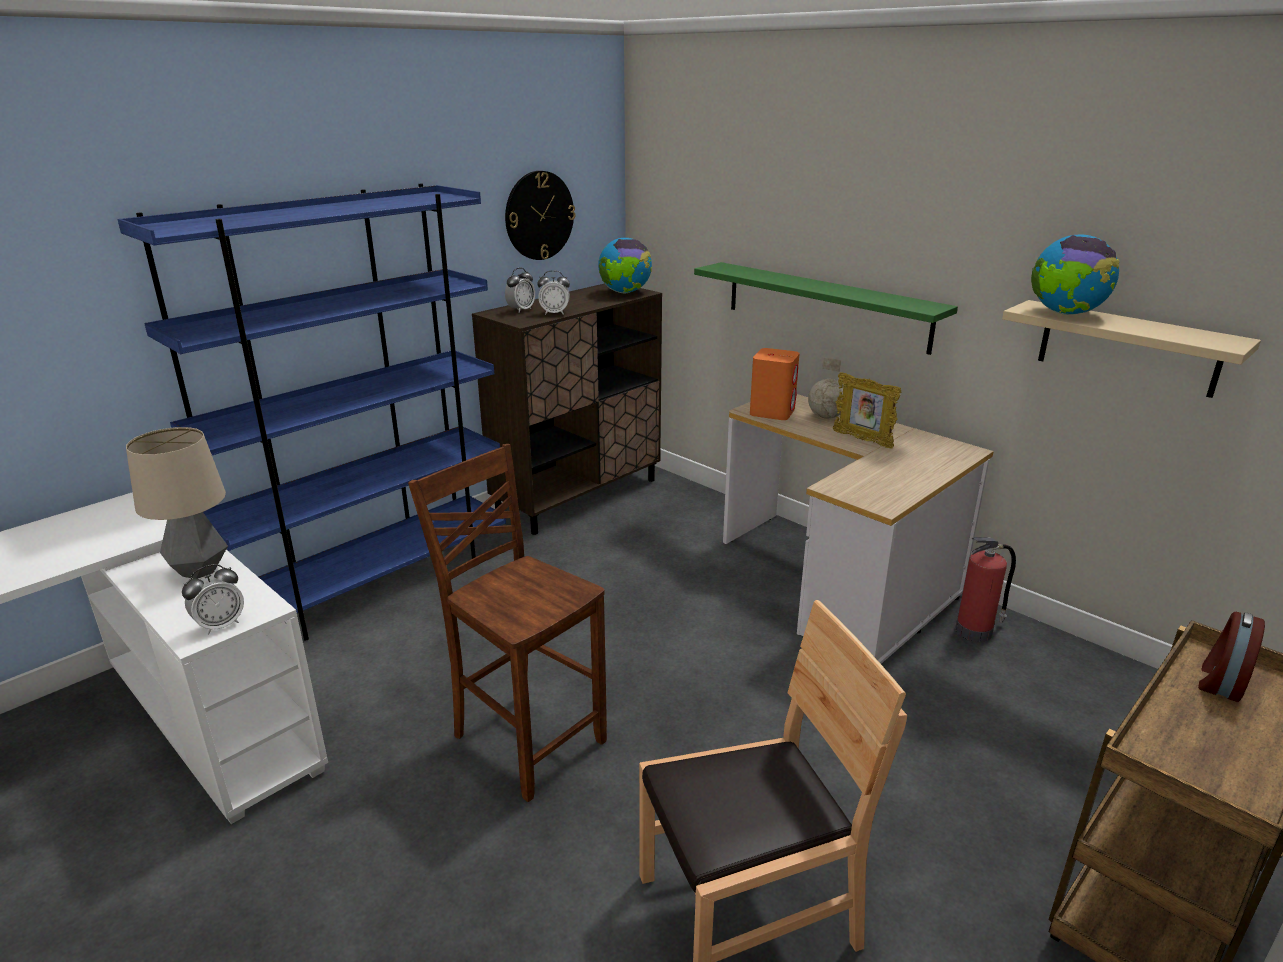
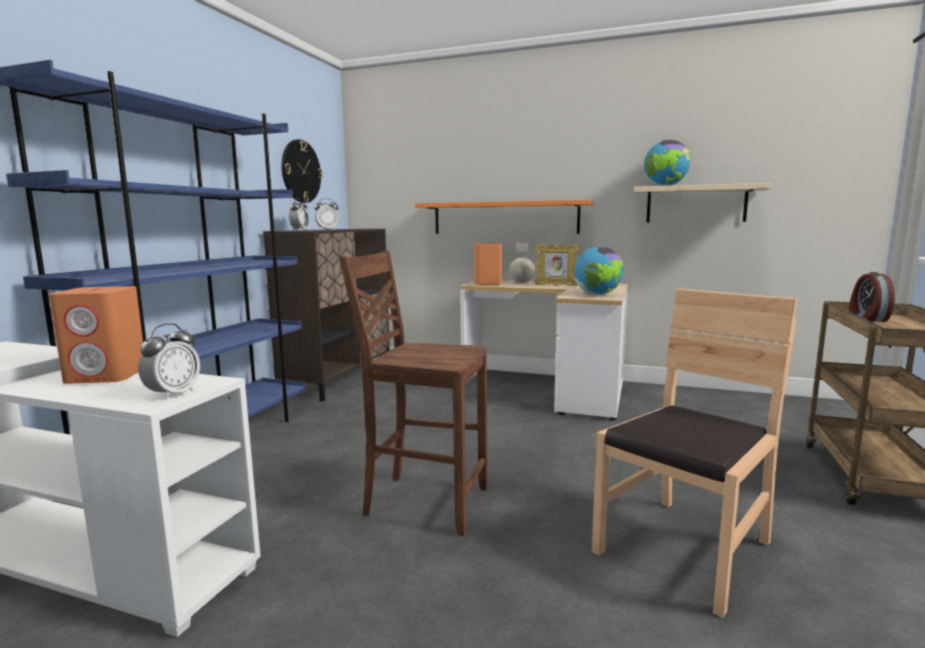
camera: 25 degrees left, 15 degrees down
table lamp [126,427,228,579] -> orange speaker [49,286,143,384]
globe [598,238,652,293] -> globe moved to [574,247,623,295]
green shelf [694,262,958,355] -> orange shelf [415,200,593,234]
fire extinguisher [955,537,1016,642] -> none

